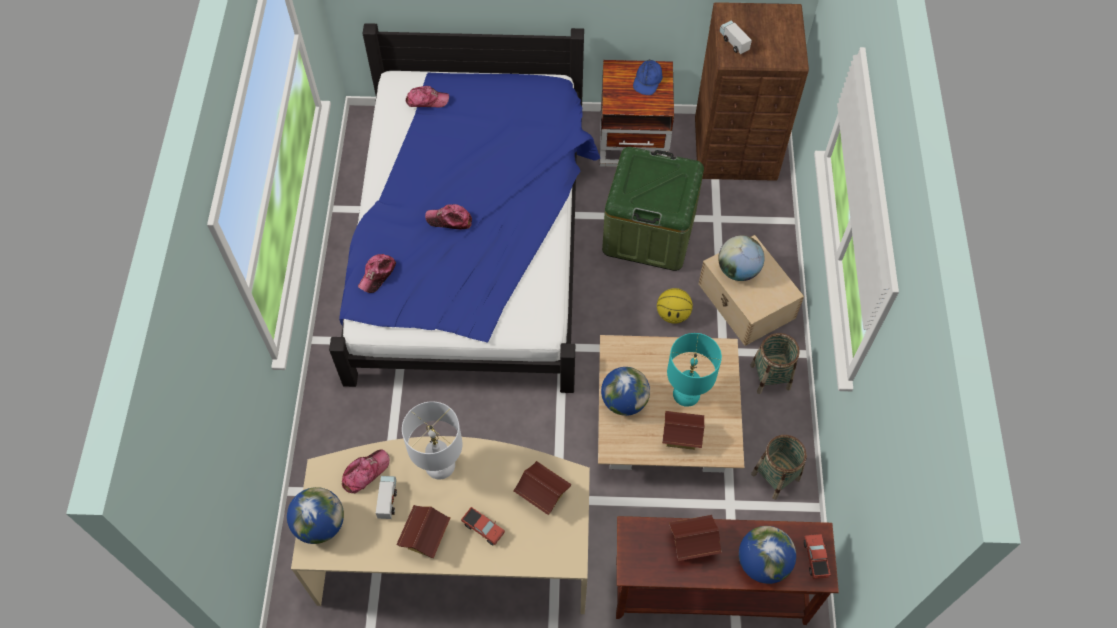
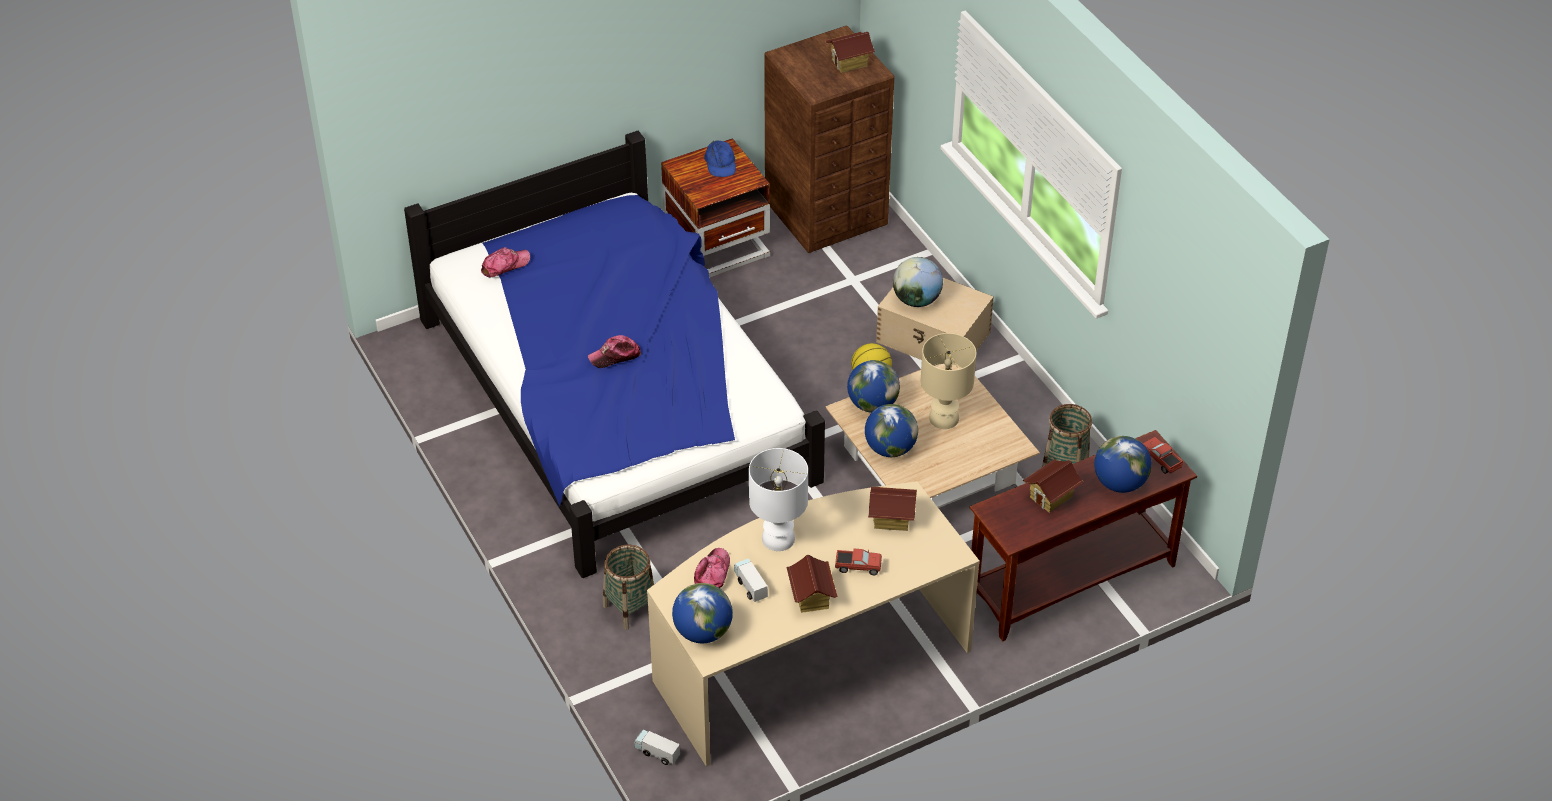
camera: 30 degrees left, 15 degrees down
cap [358,254,396,293] -> none
green storage box [602,147,704,271] -> none
toy house [662,411,704,450] -> toy house moved to [825,32,875,73]
turquoise table lamp [667,333,722,407] -> beige table lamp [921,333,976,429]
toy truck [719,20,752,54] -> toy truck moved to [634,730,680,765]
basket [750,333,800,394] -> basket moved to [603,545,654,630]
none -> globe [847,360,900,413]

